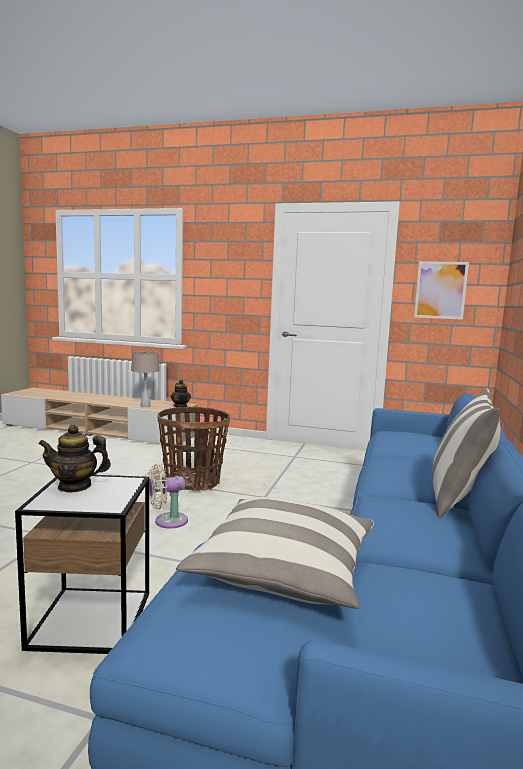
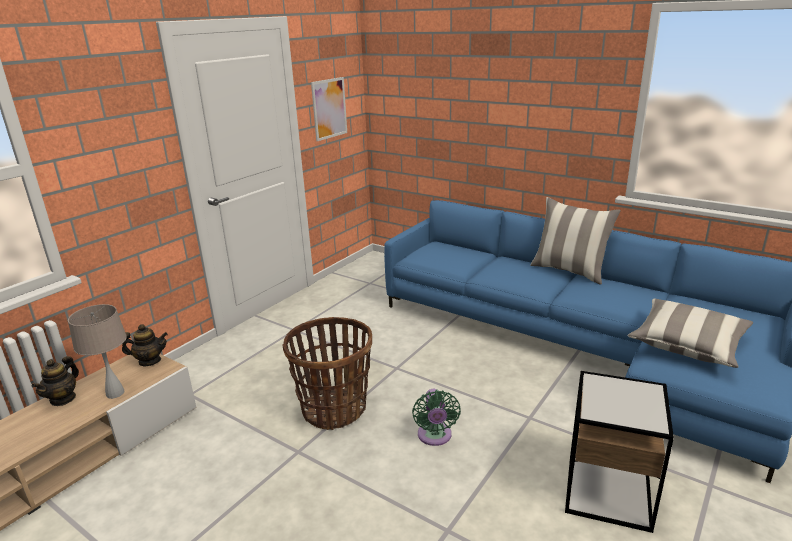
camera: 70 degrees left, 15 degrees up
teapot [38,425,111,492] -> teapot moved to [31,356,79,406]
beige fan [148,464,188,529] -> green fan [412,389,461,446]

